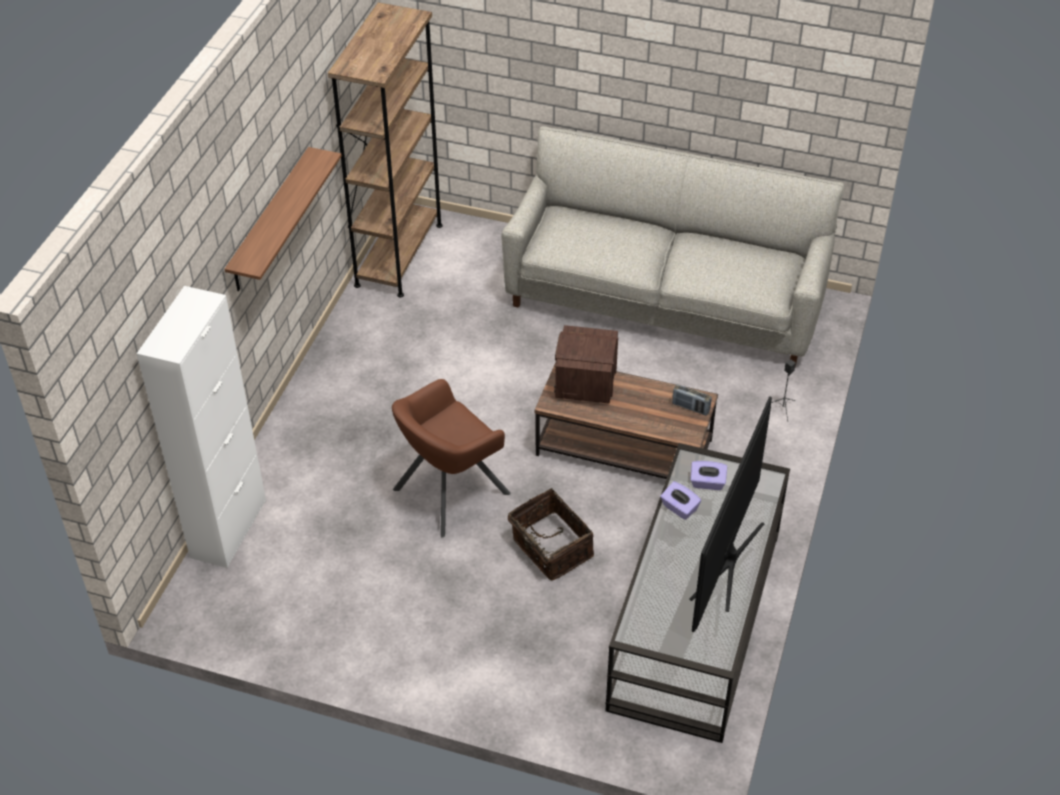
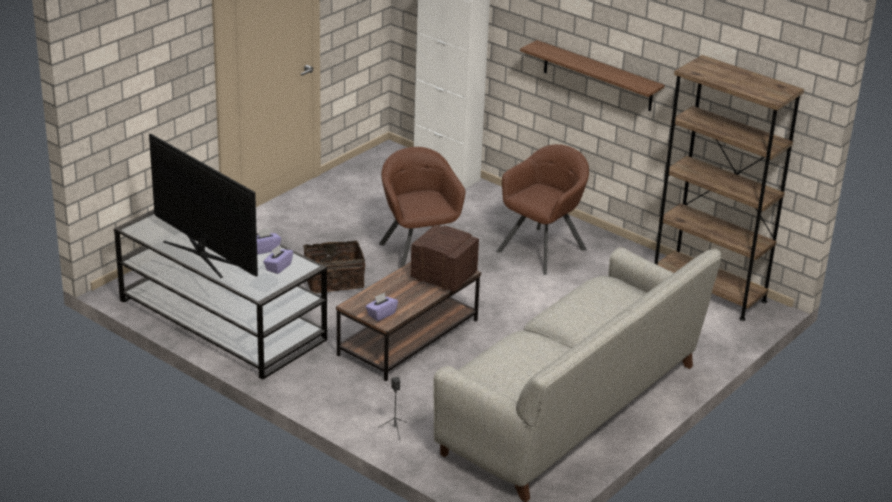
camera: 110 degrees right, 15 degrees down
radio [672,384,711,416] -> purple tissue box [365,293,398,321]
none -> brown armchair [496,144,589,275]

